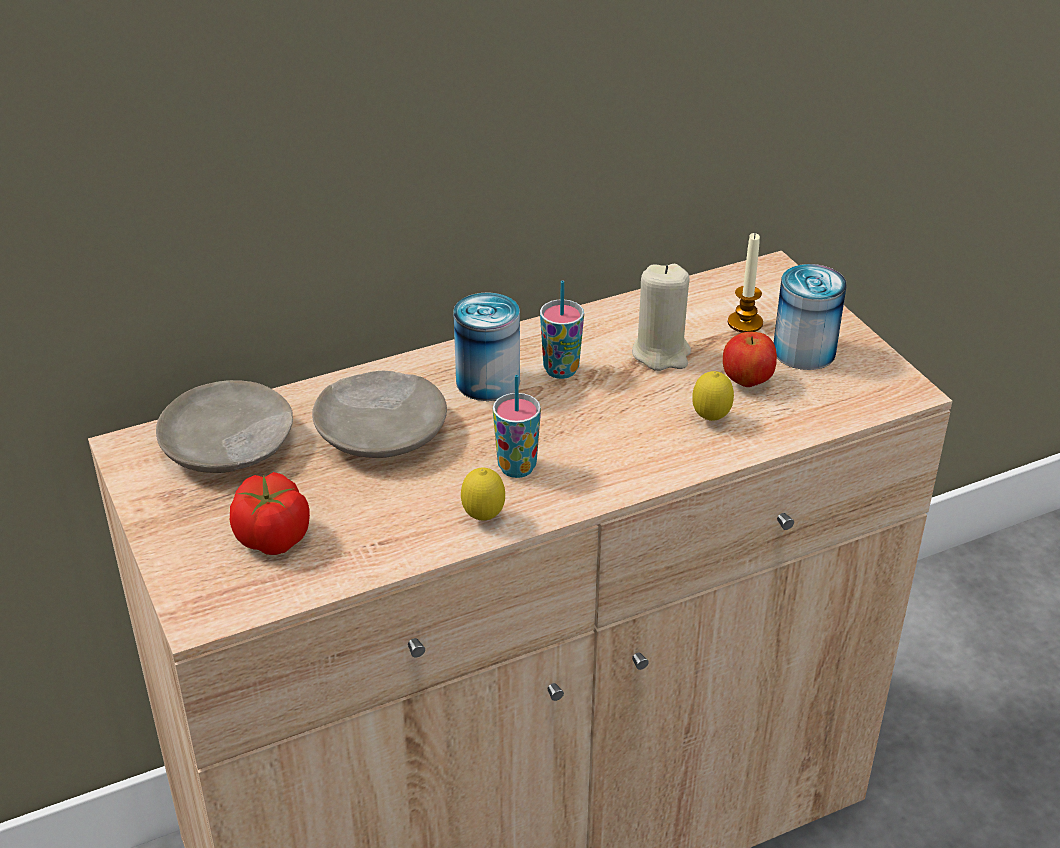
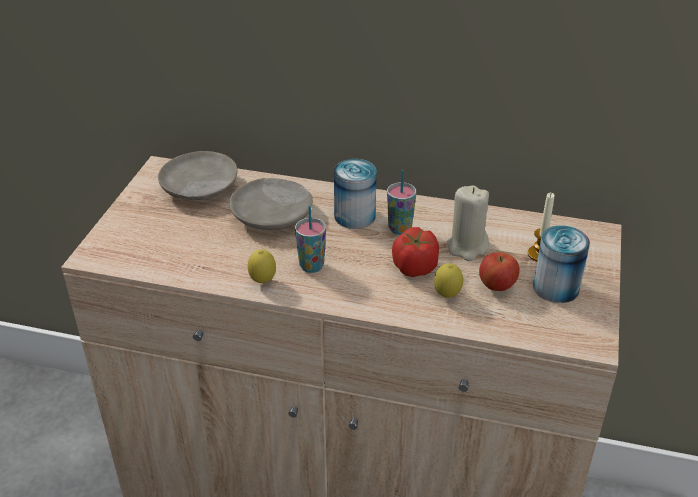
camera: 40 degrees right, 0 degrees up
tomato [230,472,310,555] -> tomato moved to [392,227,439,277]

